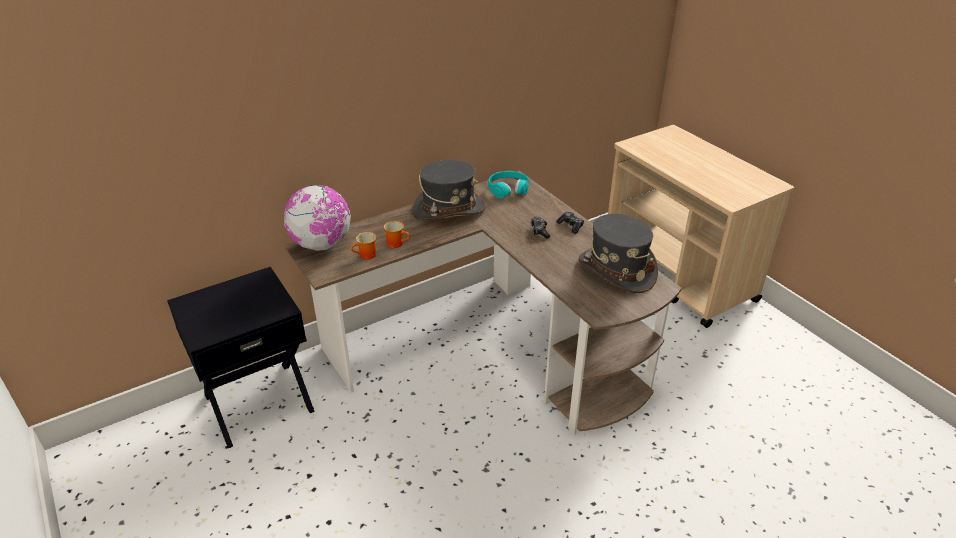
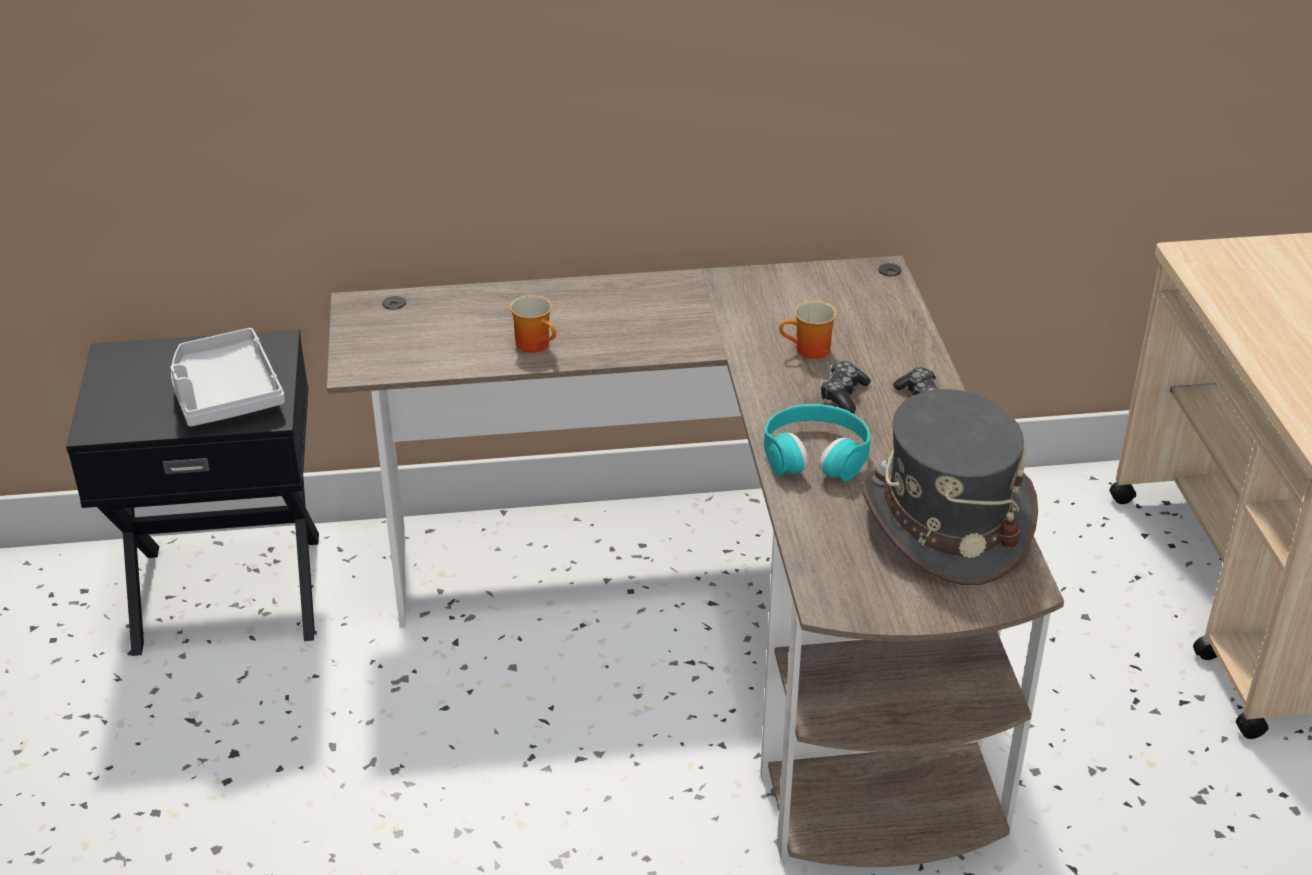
camera: 25 degrees right, 0 degrees up
globe [284,185,351,251] -> none
mug [351,232,376,260] -> mug moved to [779,301,837,359]
grey hat [411,160,486,220] -> none
turquoise headphones [488,171,529,198] -> turquoise headphones moved to [764,404,870,482]
none -> grey tray [170,328,285,427]

